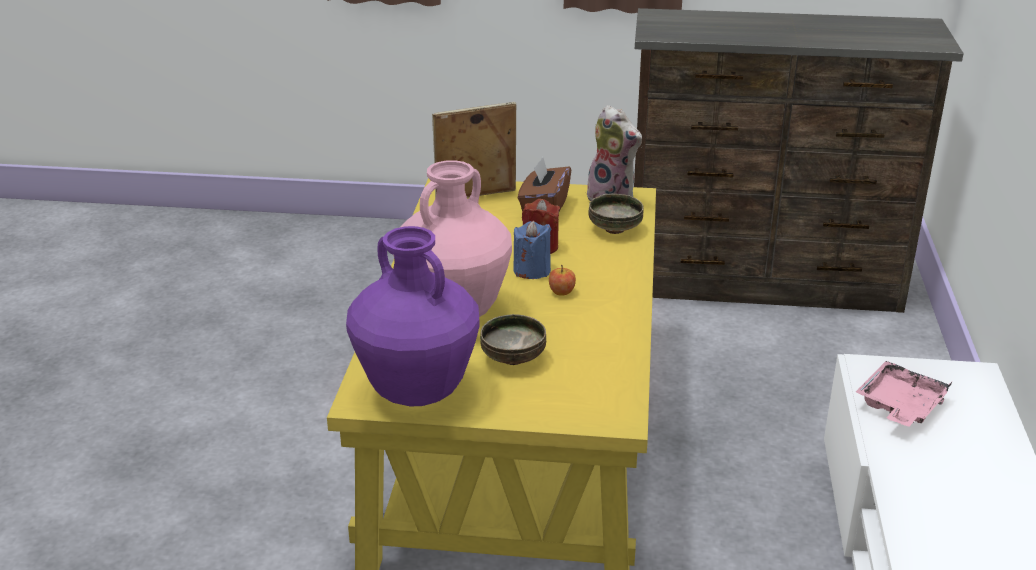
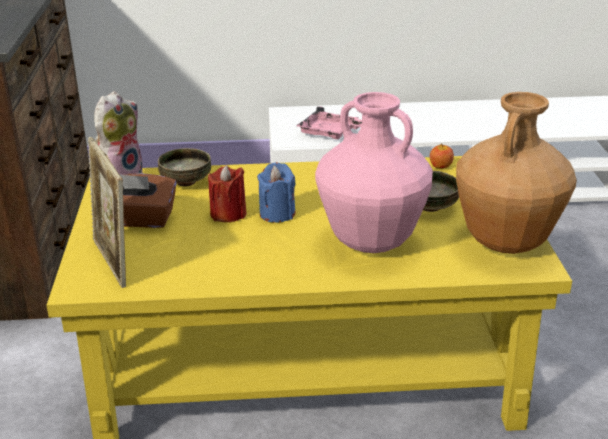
camera: 100 degrees left, 0 degrees up
purple vase [346,226,479,407] -> brown vase [456,92,577,254]
apple [549,265,576,296] -> apple moved to [430,143,454,169]

